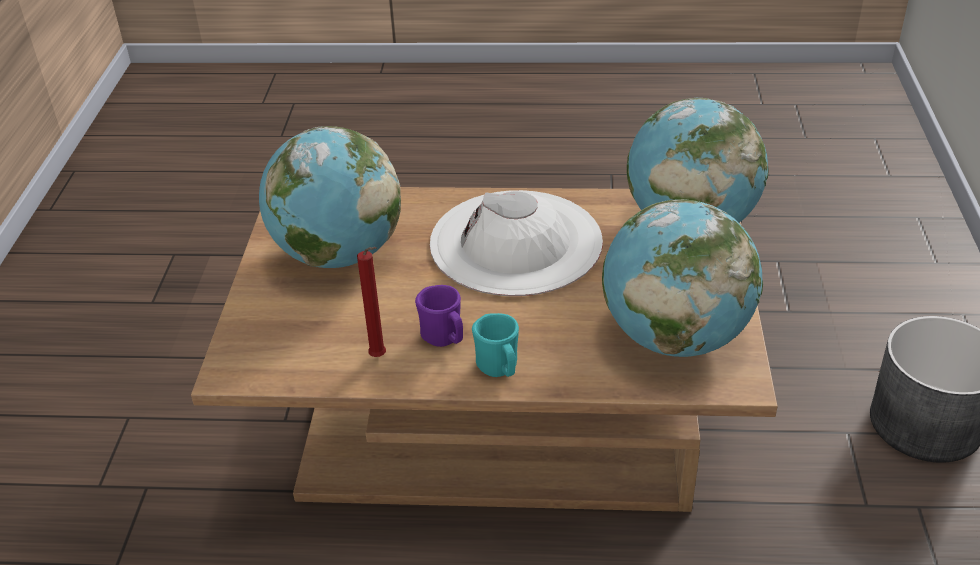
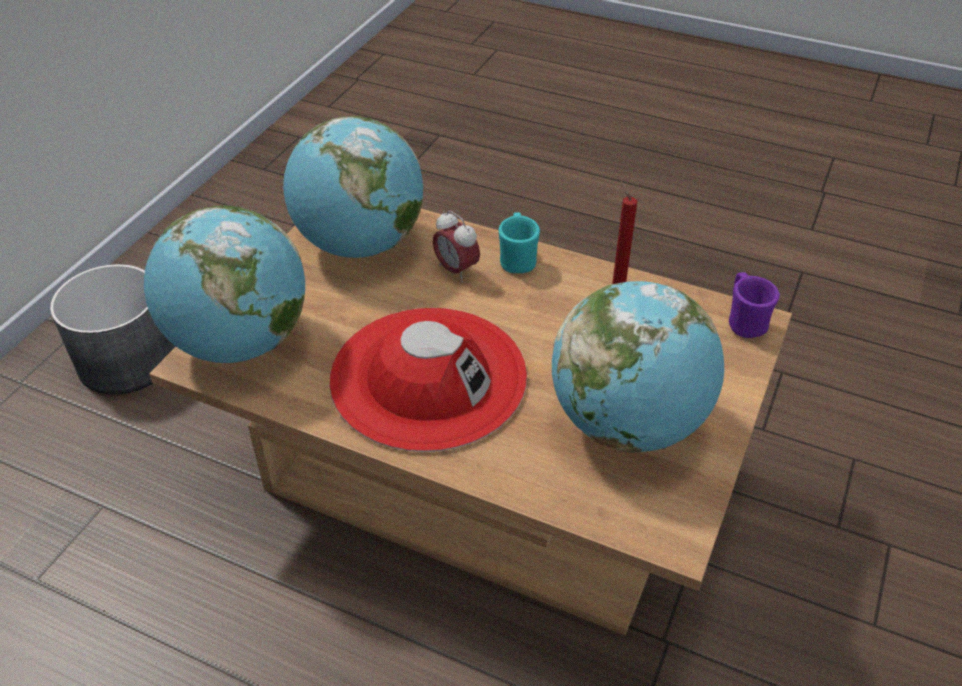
camera: 160 degrees left, 5 degrees up
purple mug [415,285,463,347] -> purple mug moved to [729,272,780,338]
white hat [430,190,603,296] -> red hat [329,308,527,452]
none -> alarm clock [433,210,480,282]

